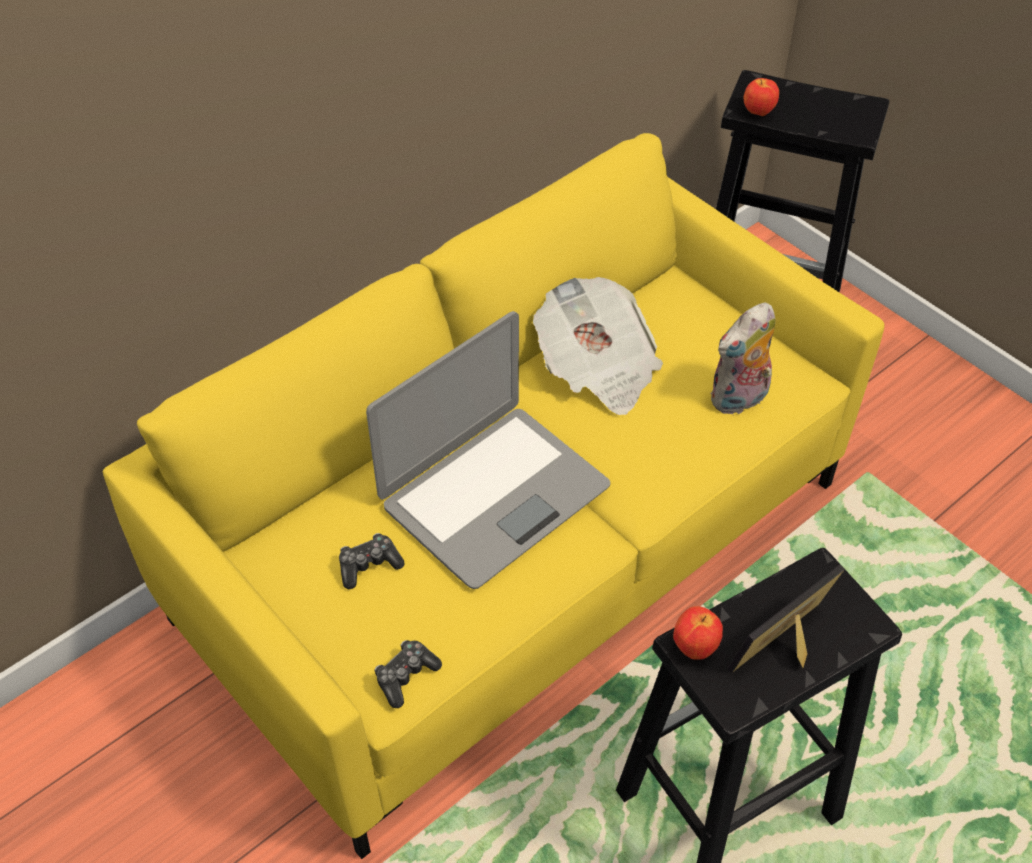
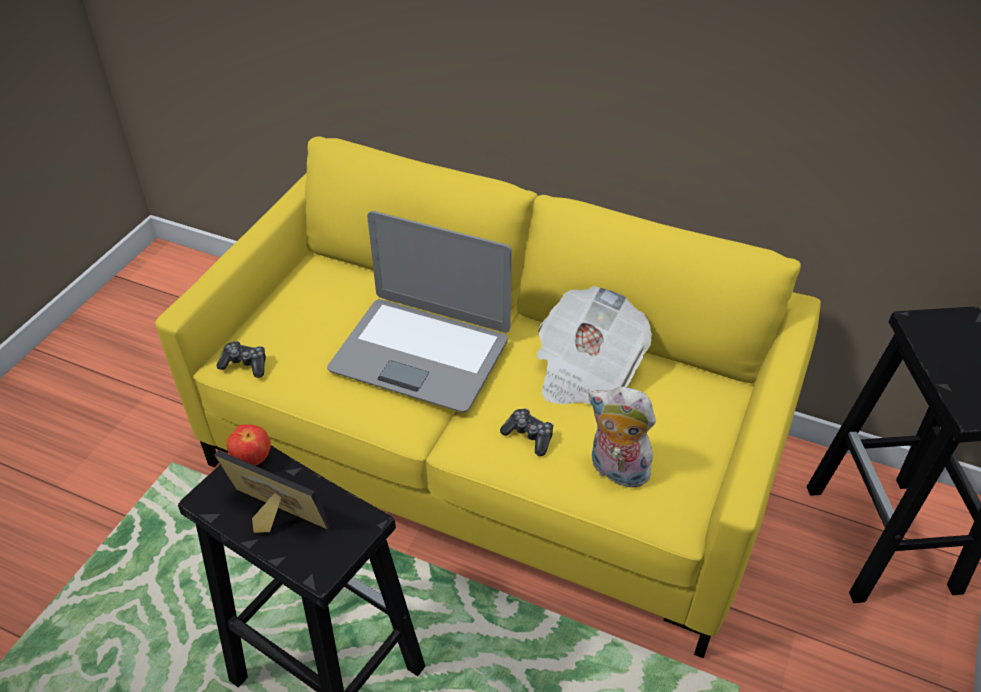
camera: 65 degrees right, 5 degrees down
game controller [339,533,404,589] -> game controller moved to [500,408,553,456]
apple [744,78,779,116] -> none

